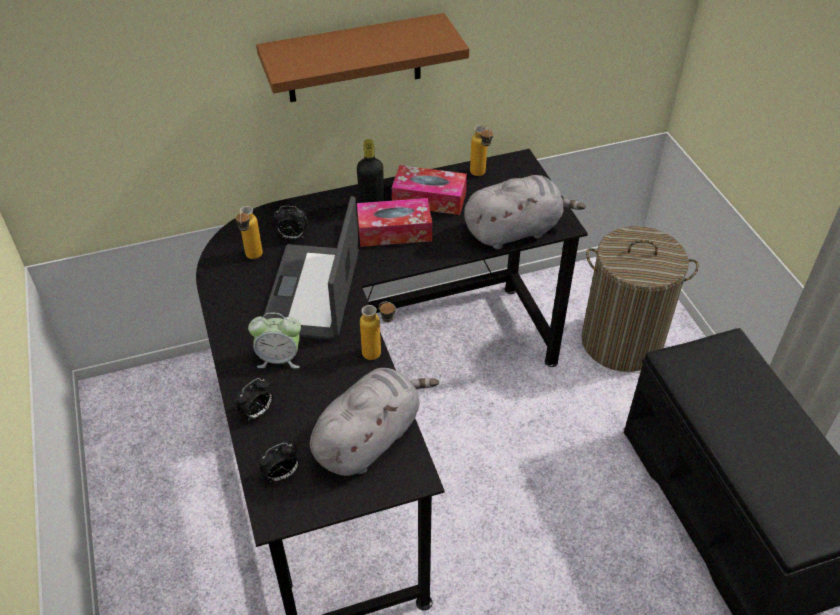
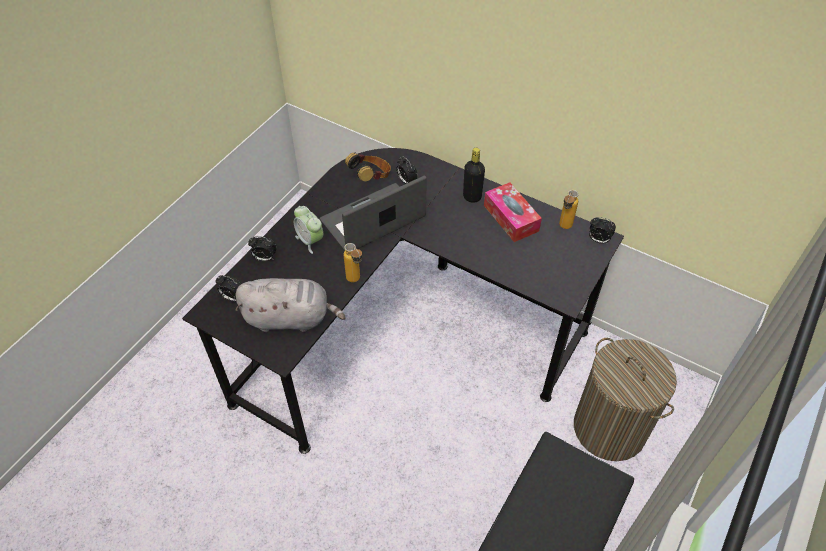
camera: 50 degrees right, 5 degrees up
bottle [236,206,263,259] -> headphones [345,153,391,182]
brown shelf [256,13,469,102] -> none
tissue box [357,198,432,247] -> none
grey plush toy [464,175,586,249] -> none
none -> alarm clock [589,217,616,244]

